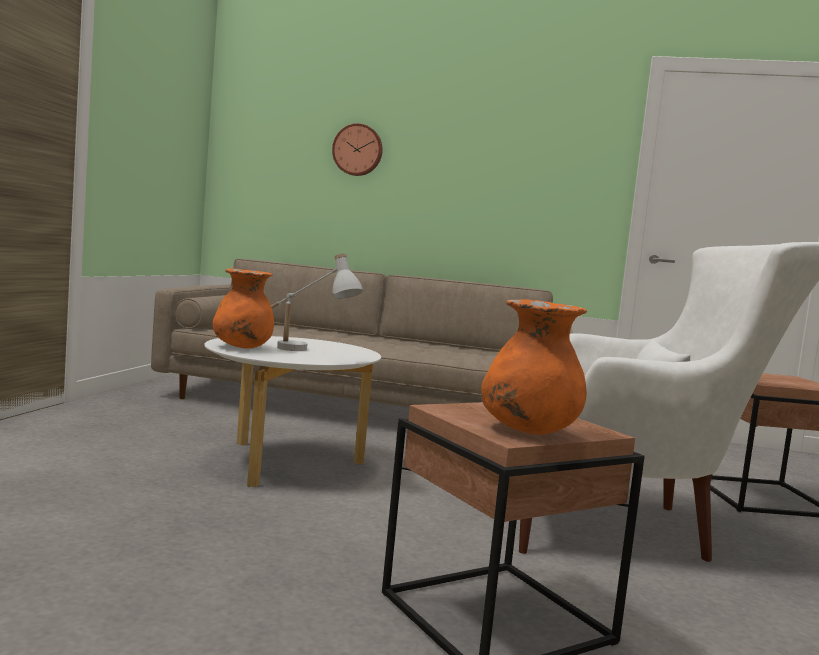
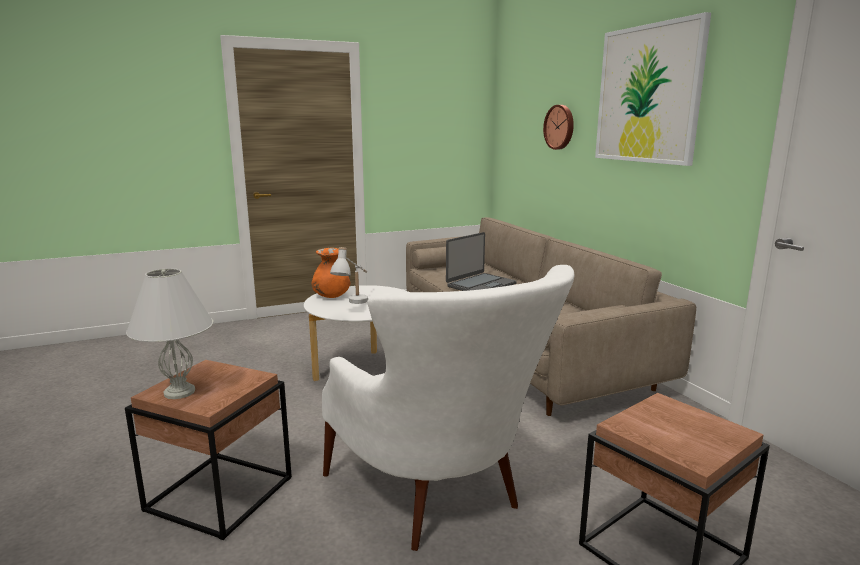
camera: 55 degrees right, 10 degrees up
orange vase [481,299,587,435] -> white table lamp [126,268,213,399]
none -> laptop [446,232,517,291]
none -> picture [595,12,711,166]

